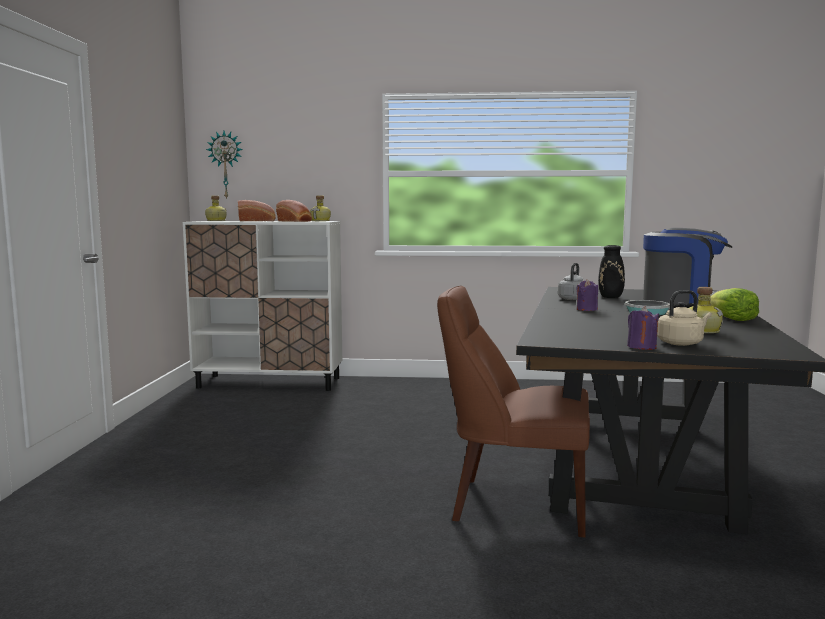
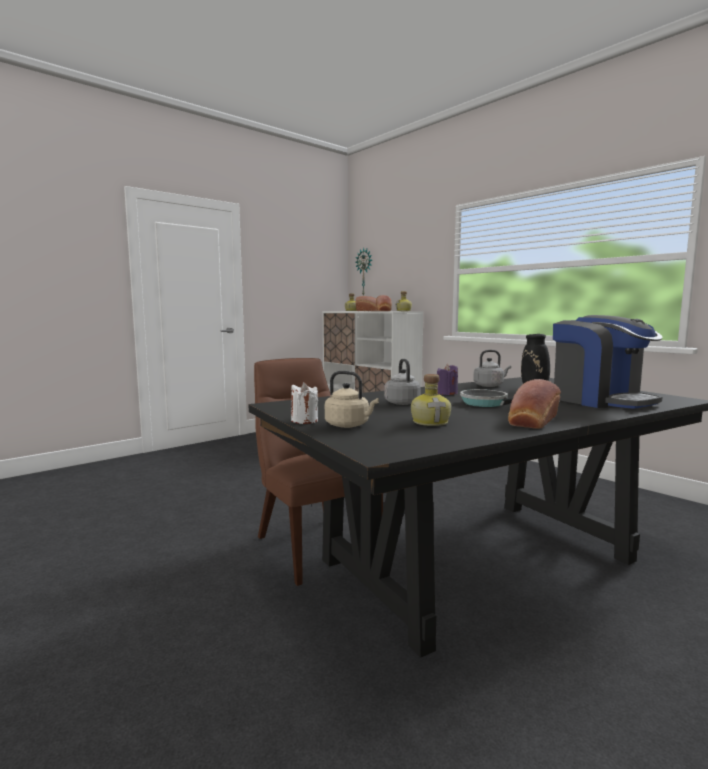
camera: 45 degrees right, 0 degrees up
purple candle [627,306,659,350] -> white candle [291,382,318,424]
lettuce [710,288,759,321] -> bread [508,379,561,429]
none -> grey kettle [384,359,421,405]

